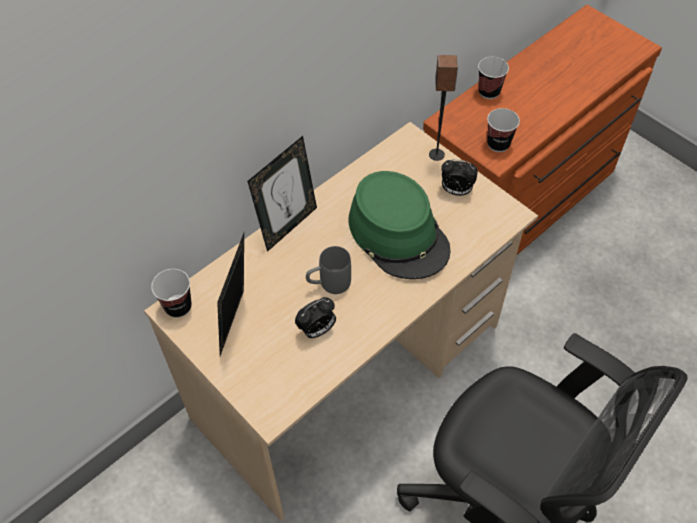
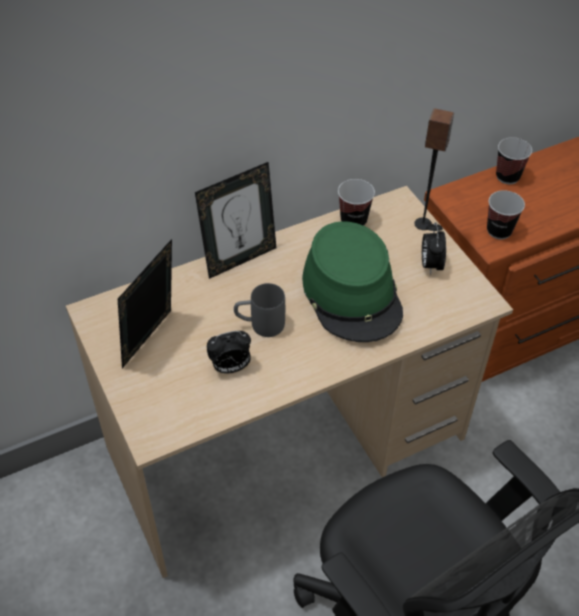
camera: 15 degrees right, 5 degrees down
cup [151,269,192,318] -> cup moved to [338,179,375,226]
alarm clock [441,159,478,196] -> alarm clock turned 60 degrees clockwise [422,223,446,275]

